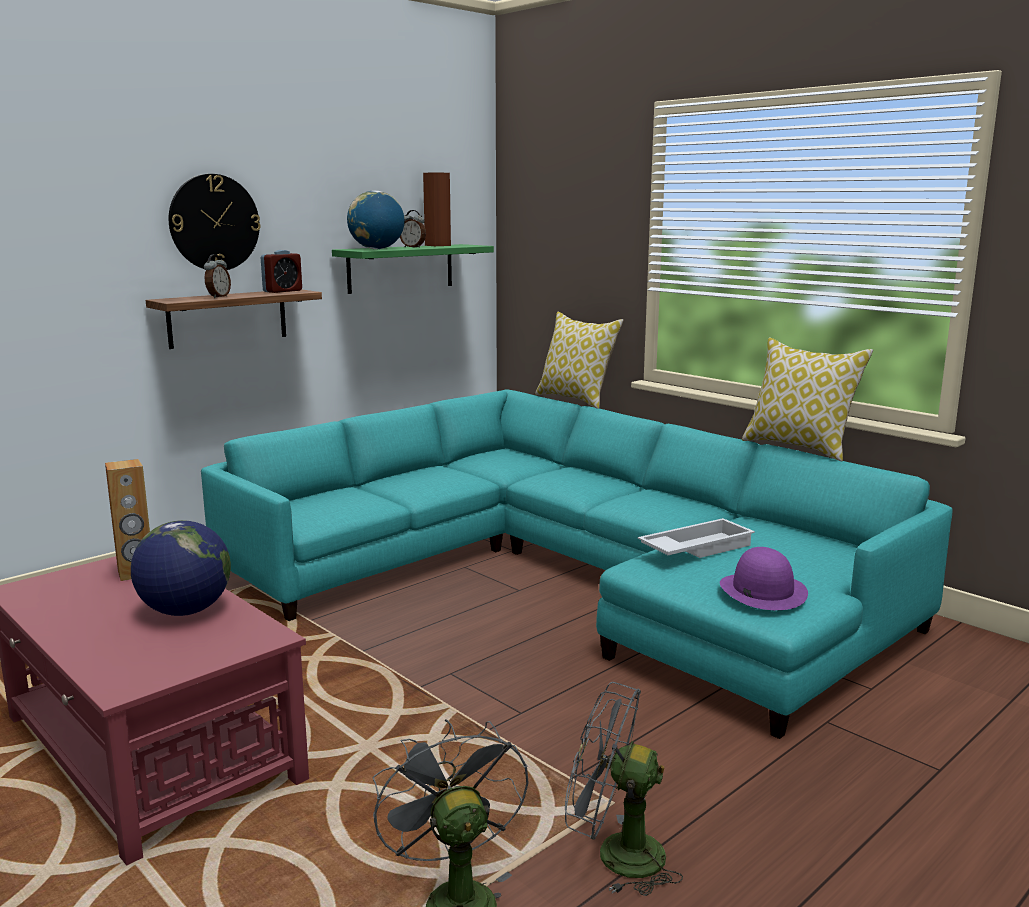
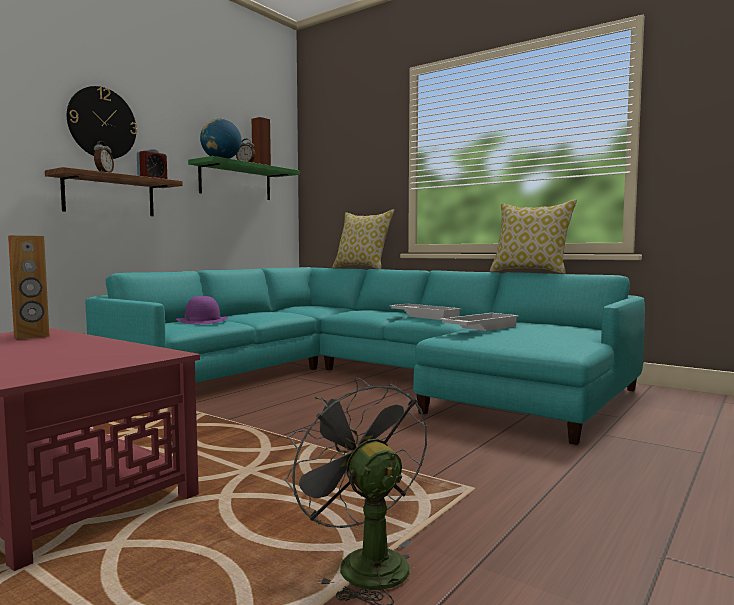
camera: 10 degrees left, 10 degrees down
globe [131,520,231,616] -> none
grey fan [565,682,683,896] -> none
purple hat [720,547,808,610] -> purple hat moved to [176,296,229,324]
none -> white tray [389,304,462,320]

